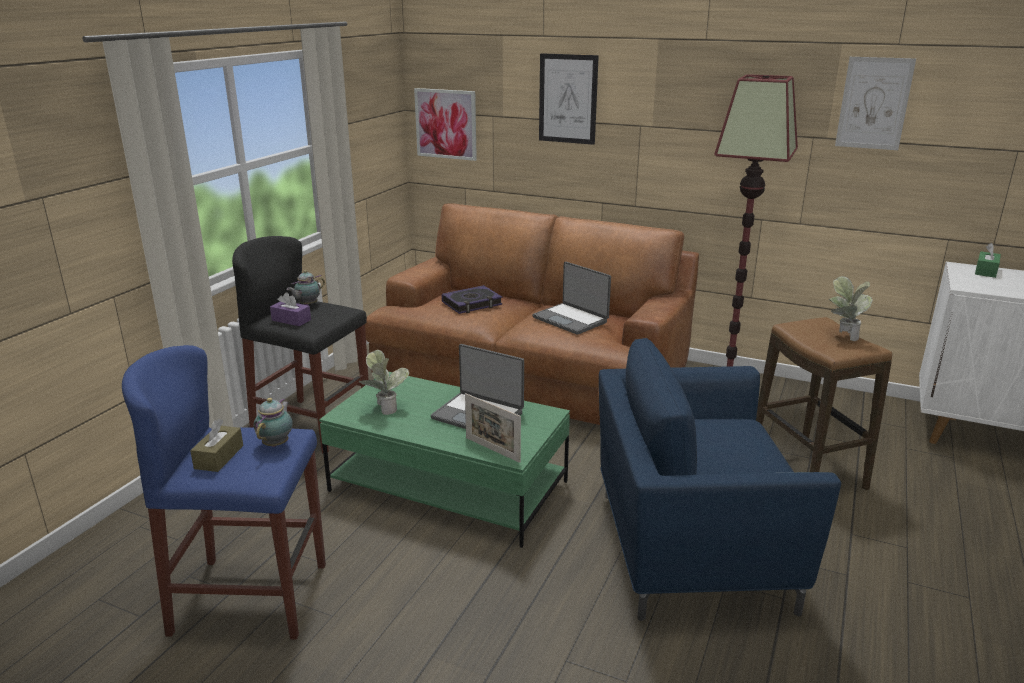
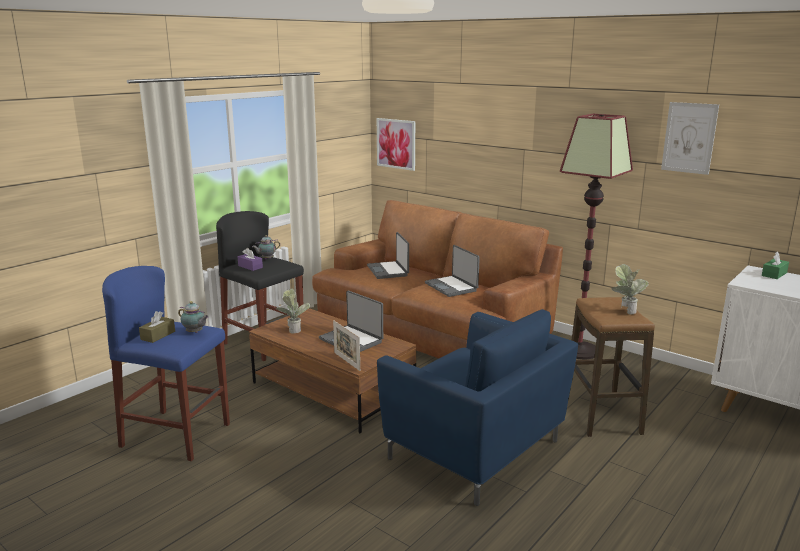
camera: 15 degrees right, 5 degrees down
teapot [253,398,293,447] -> teapot turned 90 degrees clockwise [178,301,209,333]
green coffee table [319,372,570,548] -> brown coffee table [249,308,416,433]
book [442,285,502,314] -> laptop [367,232,409,279]
picture [539,53,599,145] -> none
blue armchair [599,338,841,621] -> blue armchair turned 150 degrees counterclockwise [377,309,578,506]

